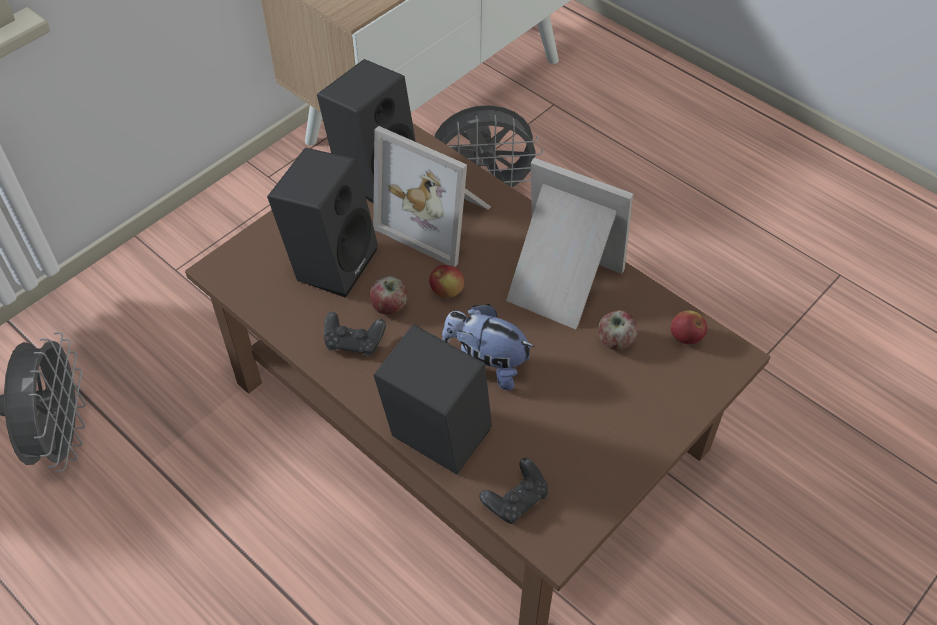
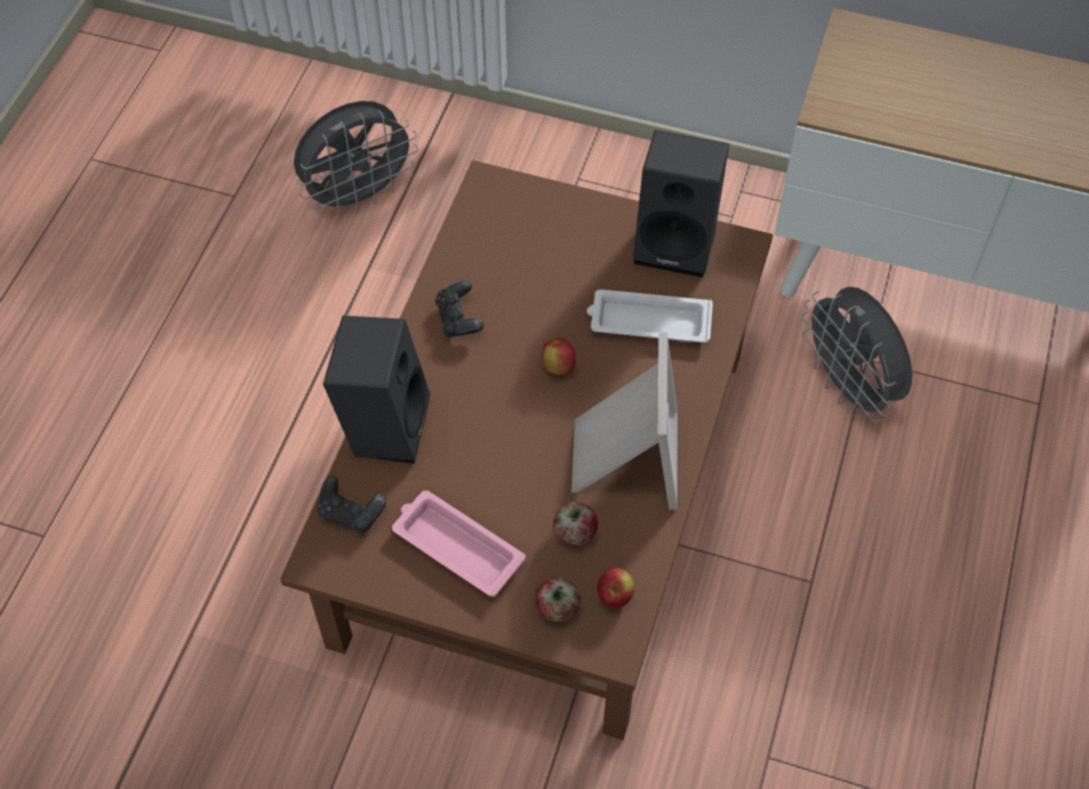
camera: 65 degrees right, 5 degrees up
black speaker [267,148,378,298] -> none
apple [370,276,408,314] -> apple moved to [535,577,581,622]
picture frame [373,126,491,267] -> white tray [587,289,713,343]
plush toy [442,304,535,390] -> none
none -> pink tray [392,491,525,597]

